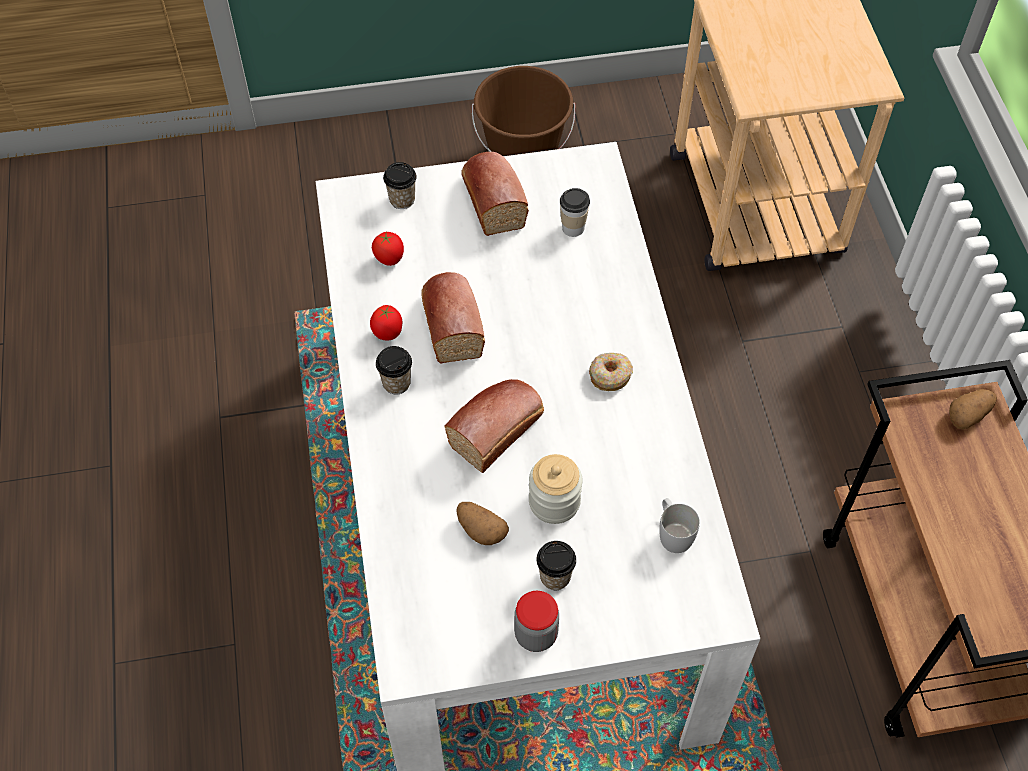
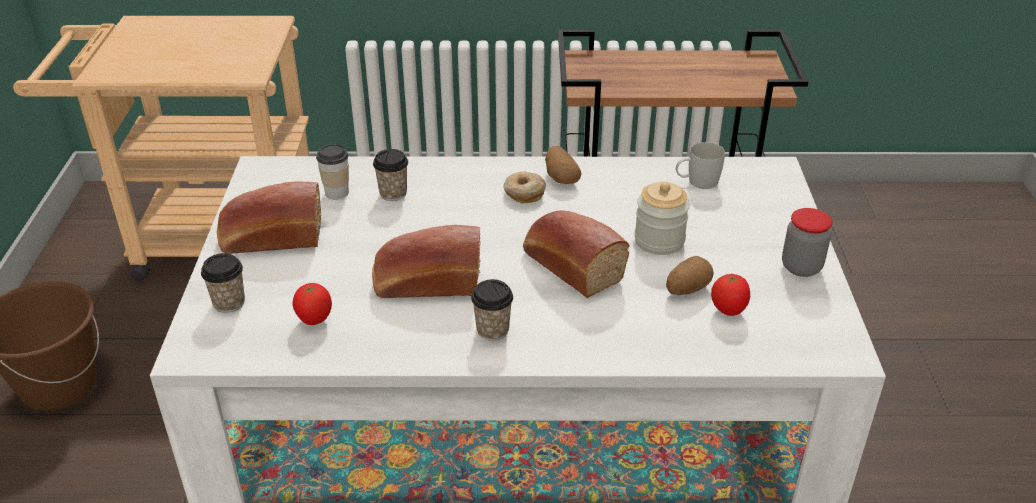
camera: 80 degrees left, 20 degrees down
tomato [370,305,402,340] -> tomato moved to [711,274,750,316]
cup [536,541,576,590] -> cup moved to [373,149,408,201]
potato [949,389,997,429] -> potato moved to [545,146,581,184]

